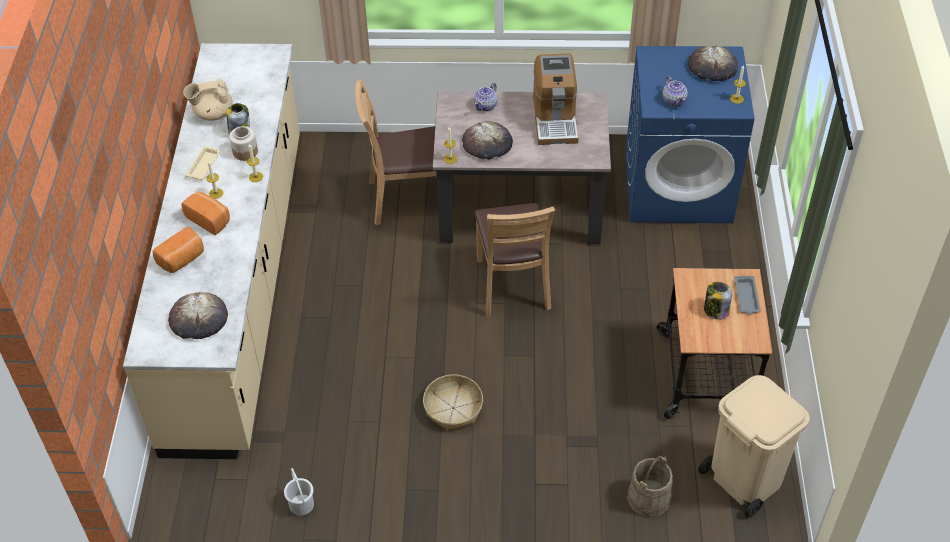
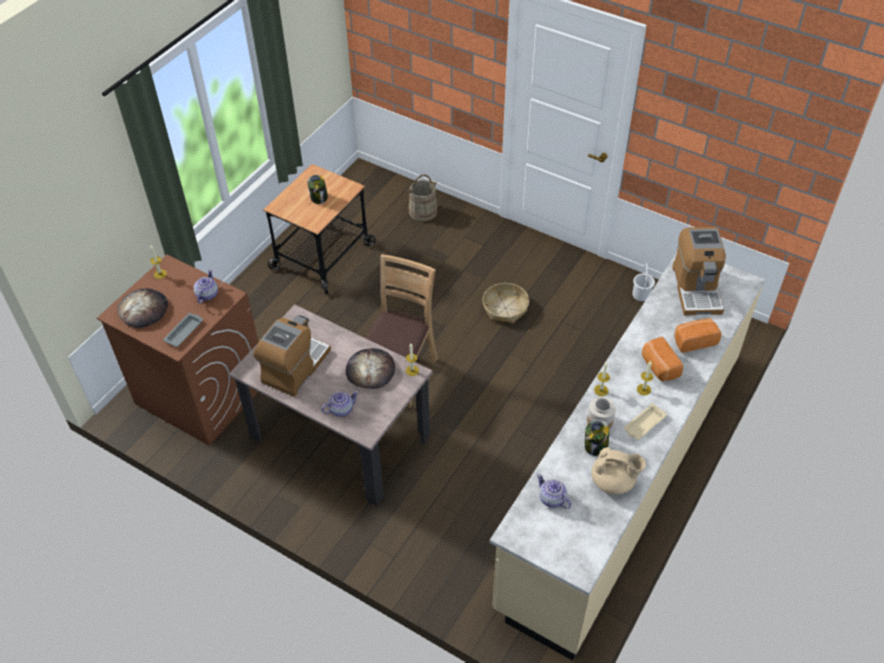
camera: 150 degrees left, 0 degrees up
bread [168,292,228,339] -> coffee machine [672,227,726,316]
brown chair [355,79,437,225] -> none
blue washing machine [625,46,755,223] -> brown washing machine [97,255,258,446]
beige trash can [698,375,810,518] -> none
grey tray [734,276,761,315] -> grey tray moved to [163,313,203,347]
none -> teapot [537,474,571,509]

